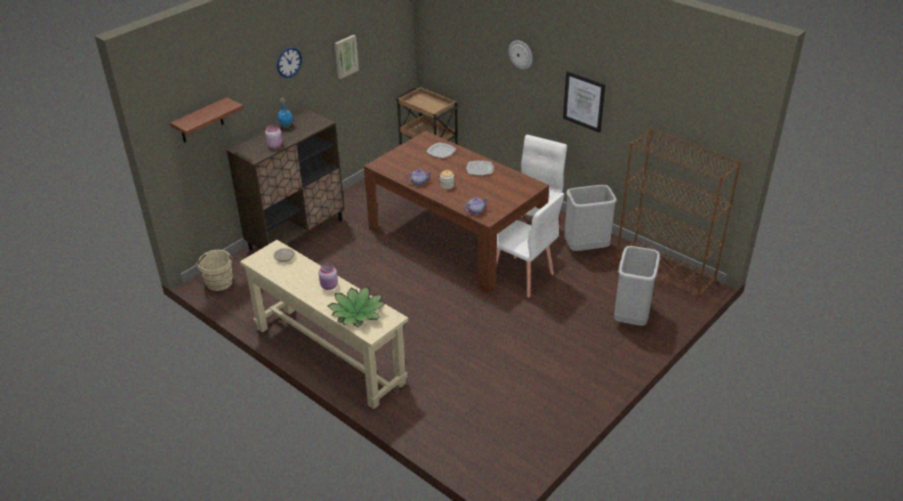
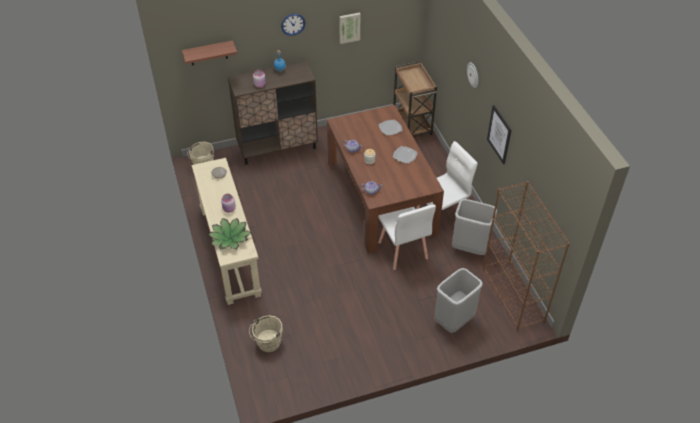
camera: 30 degrees right, 10 degrees up
none -> beige bucket [249,315,282,352]

